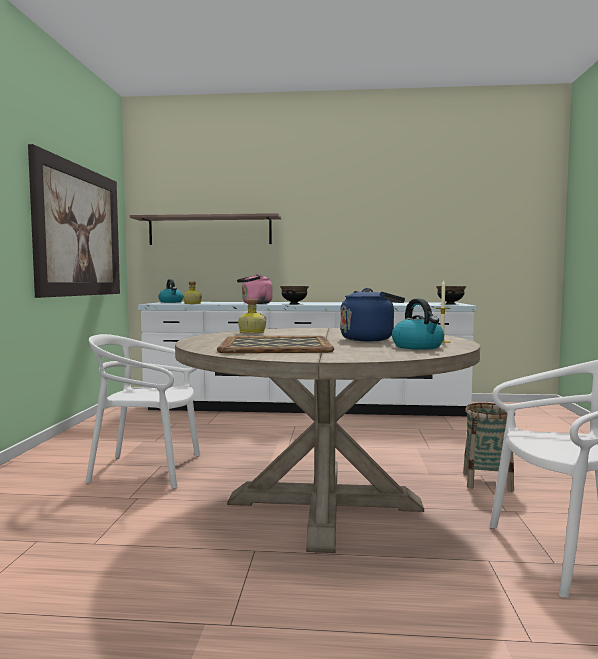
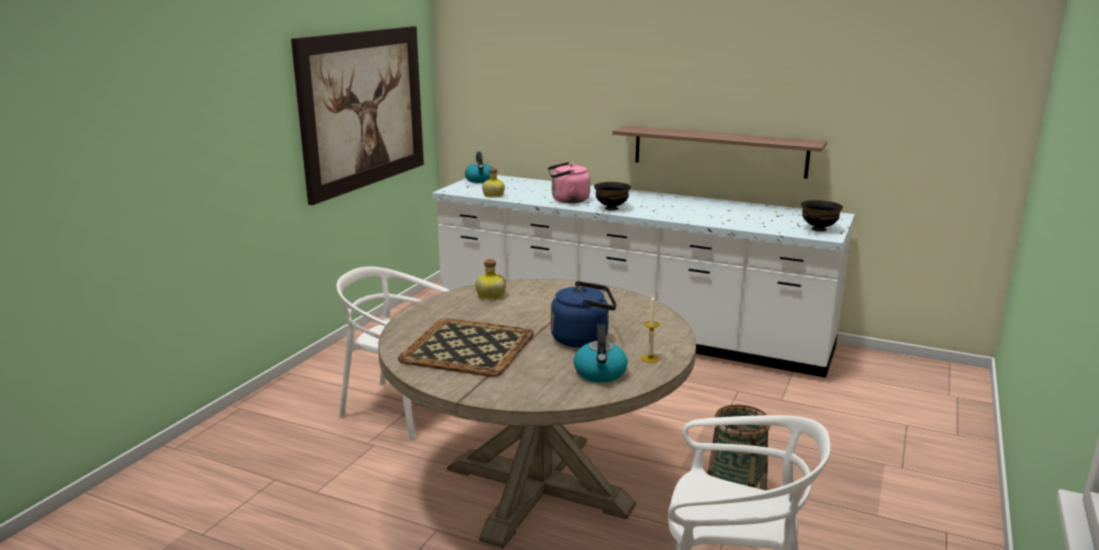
camera: 20 degrees right, 15 degrees up
shelf [130,213,282,245] -> shelf moved to [612,125,827,179]

